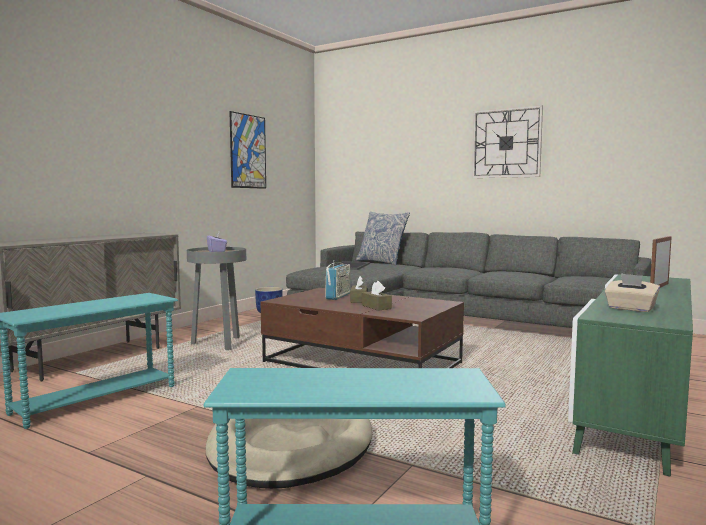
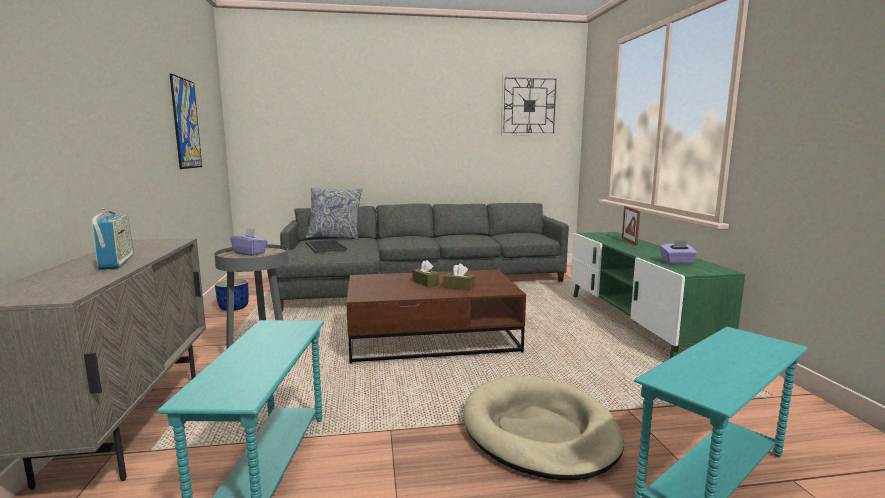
camera: 40 degrees left, 5 degrees up
radio [325,260,351,300] -> radio moved to [92,208,134,270]
wall clock [472,105,543,178] -> wall clock moved to [501,75,559,136]
beige tissue box [605,273,660,312] -> purple tissue box [660,240,698,264]

